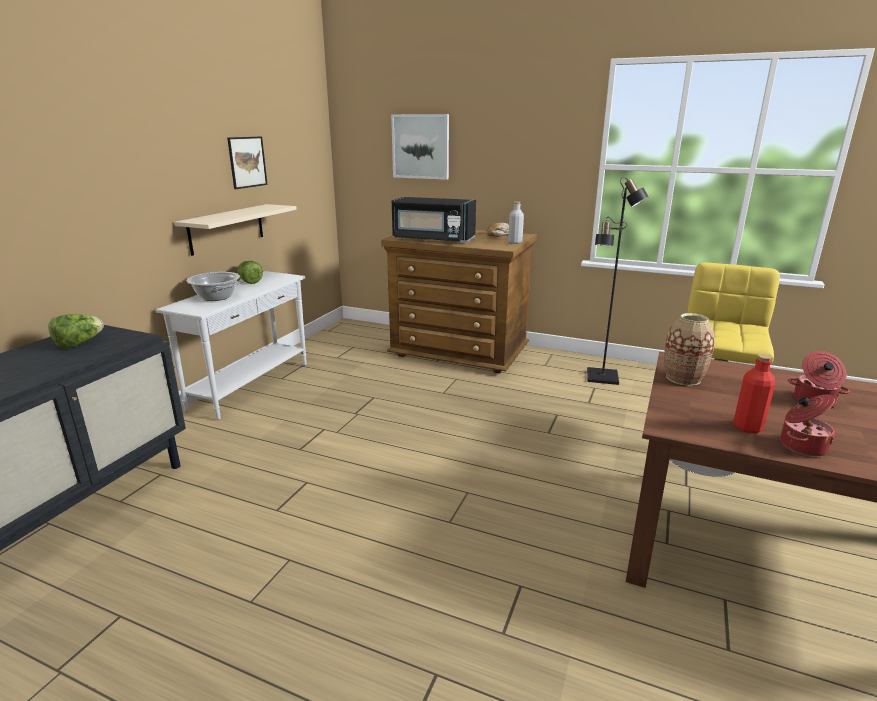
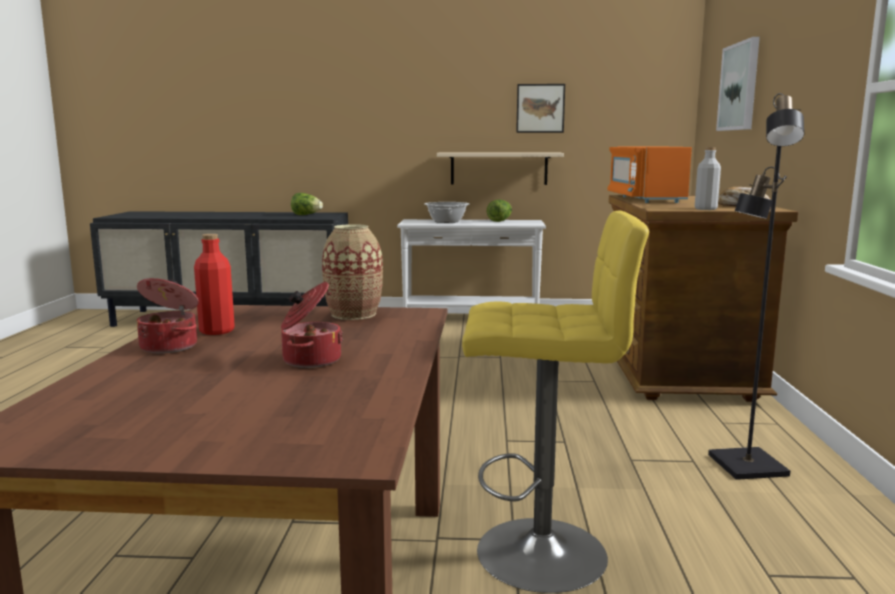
camera: 70 degrees right, 10 degrees down
black microwave [392,197,476,244] -> orange microwave [607,146,692,203]

